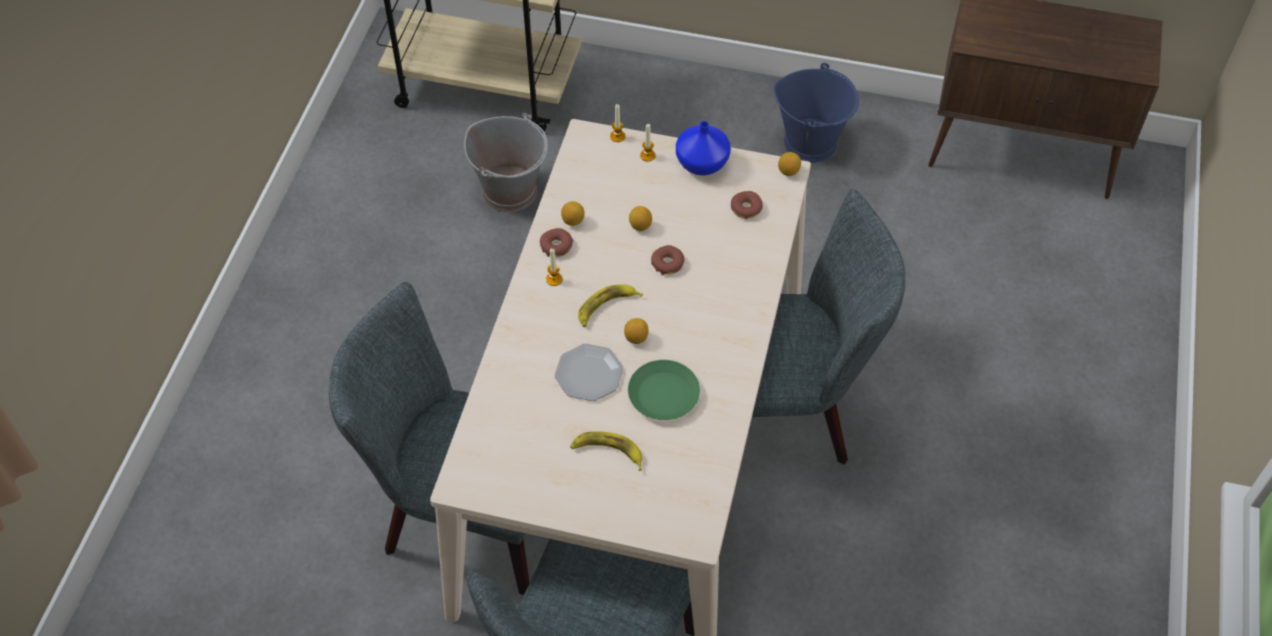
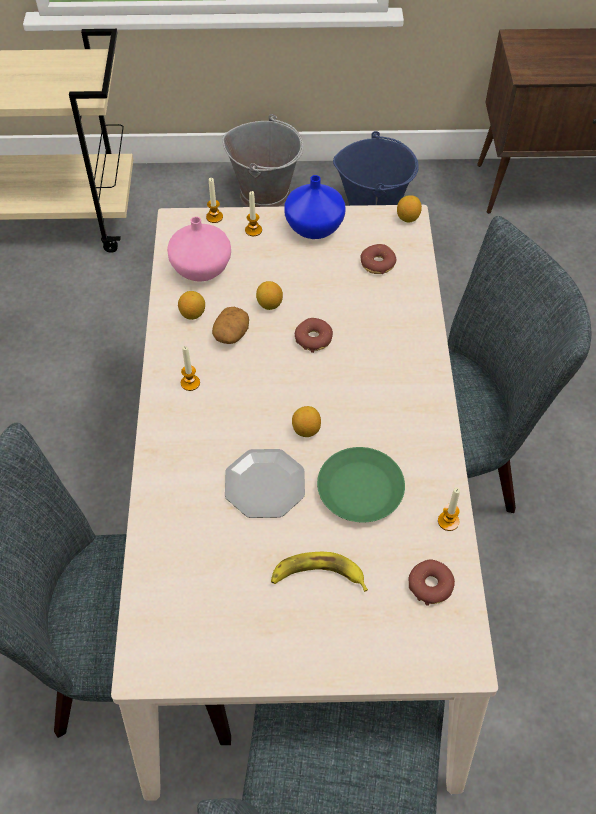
camera: 15 degrees left, 0 degrees up
grey bucket [464,113,548,212] -> grey bucket moved to [222,114,304,207]
donut [540,228,573,257] -> donut moved to [409,560,455,606]
banana [578,284,643,327] -> none
none -> pink vase [167,217,231,282]
none -> potato [212,307,249,344]
none -> candle [438,487,460,531]

